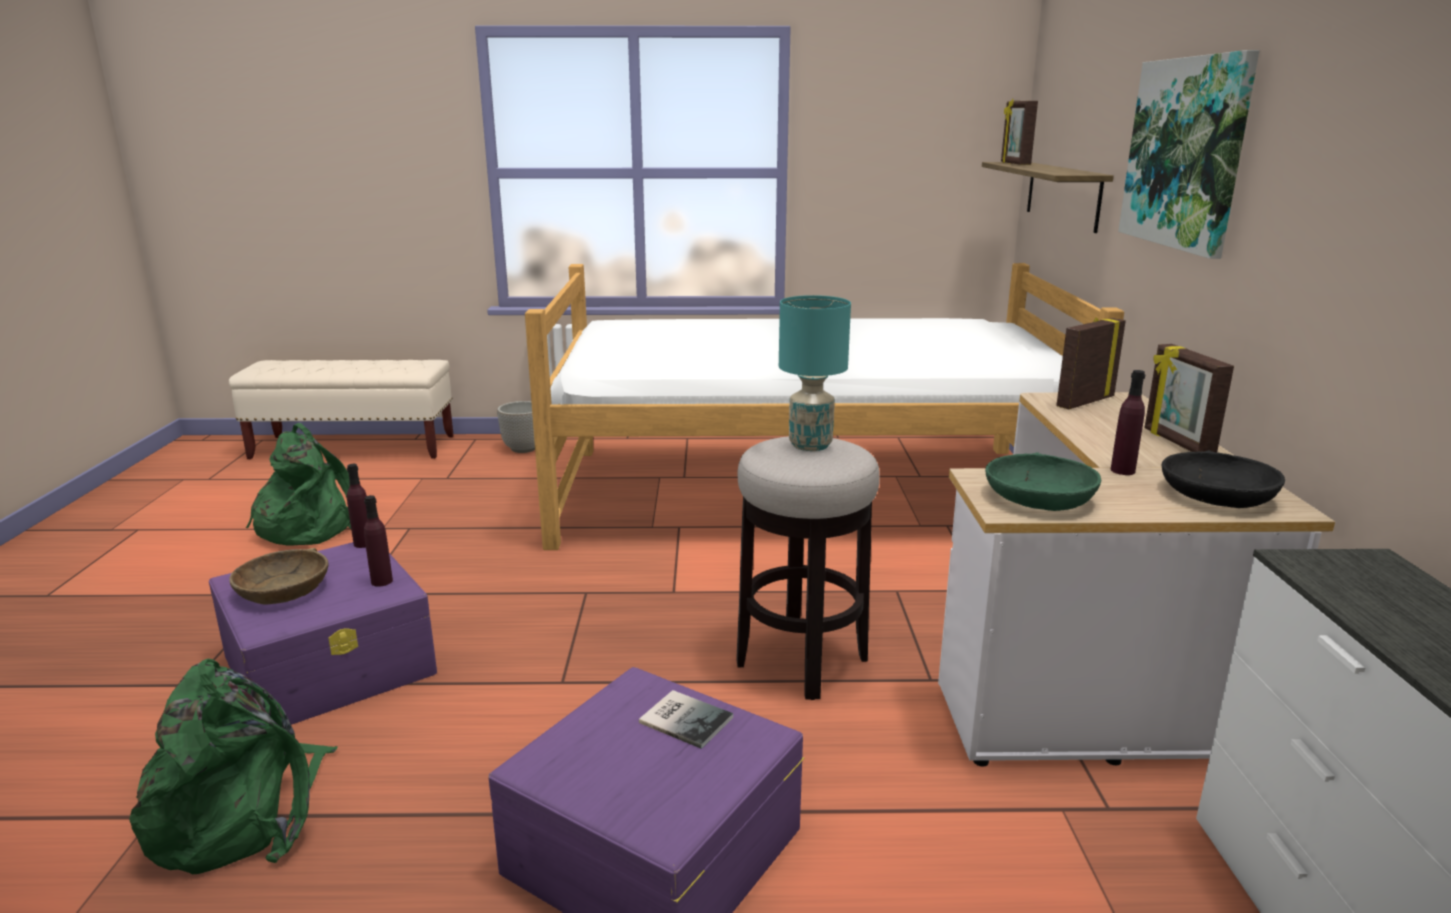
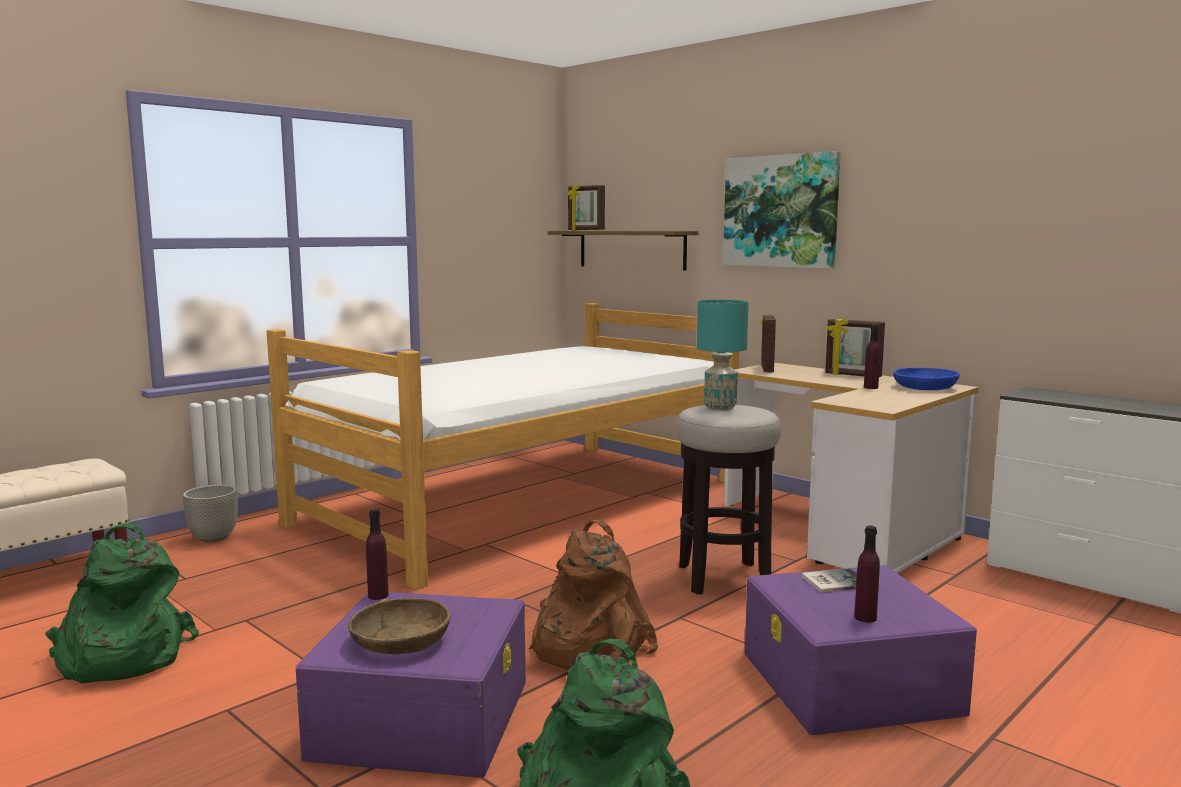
camera: 45 degrees left, 10 degrees down
purple bottle [364,495,393,587] -> purple bottle moved to [855,526,880,623]
green bowl [985,452,1101,511] -> none
black bowl [1162,450,1285,508] -> blue bowl [893,368,960,390]
none -> brown backpack [529,520,658,670]

